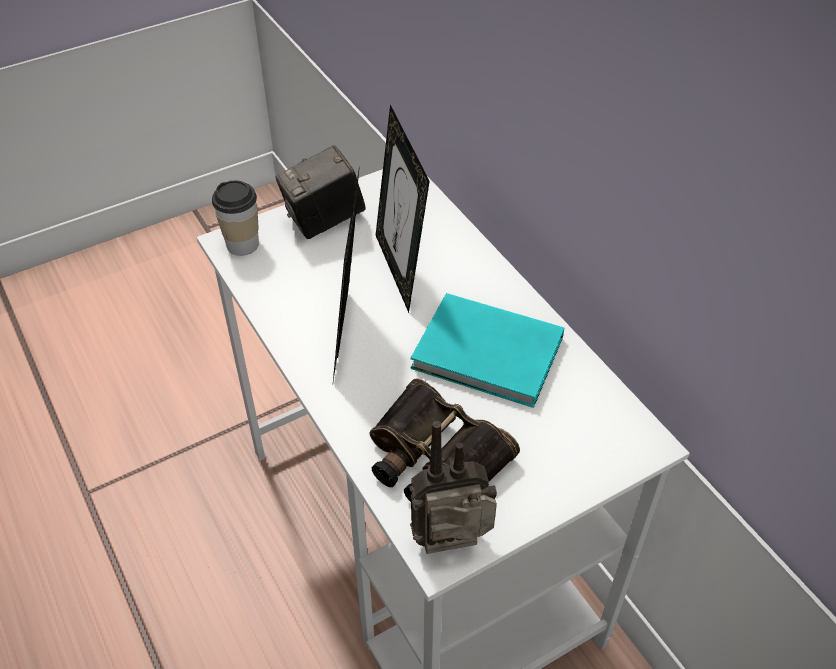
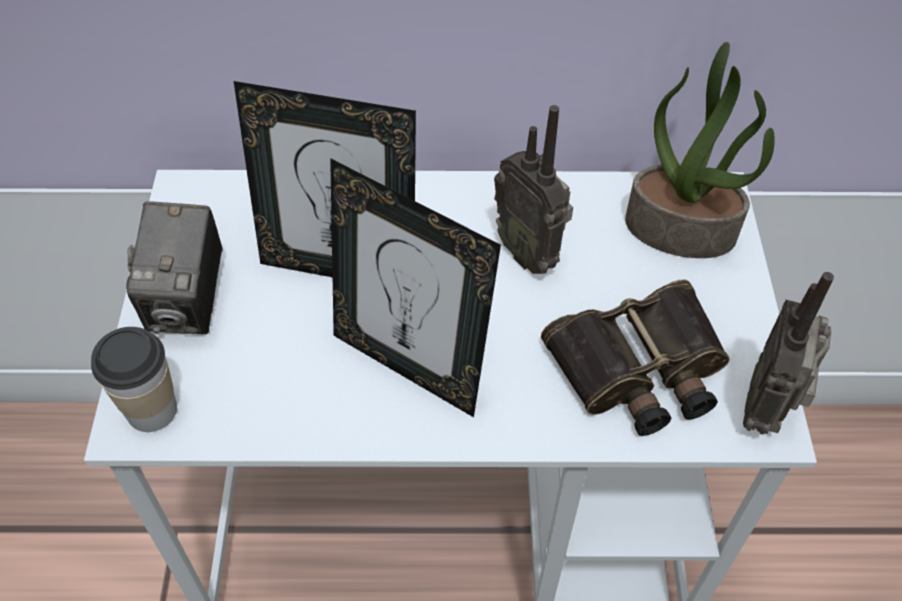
camera: 60 degrees left, 5 degrees up
turquoise book [410,293,564,408] -> radio [494,105,573,274]
none -> potted plant [625,42,775,258]

